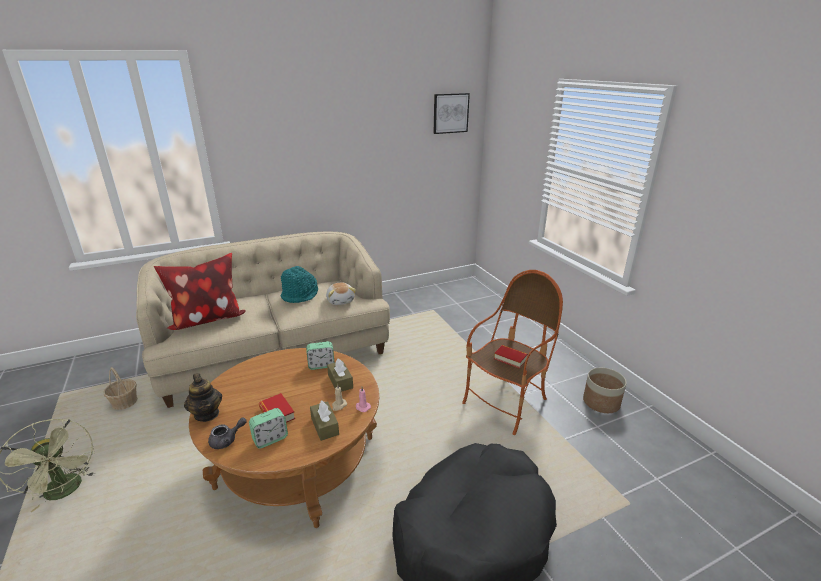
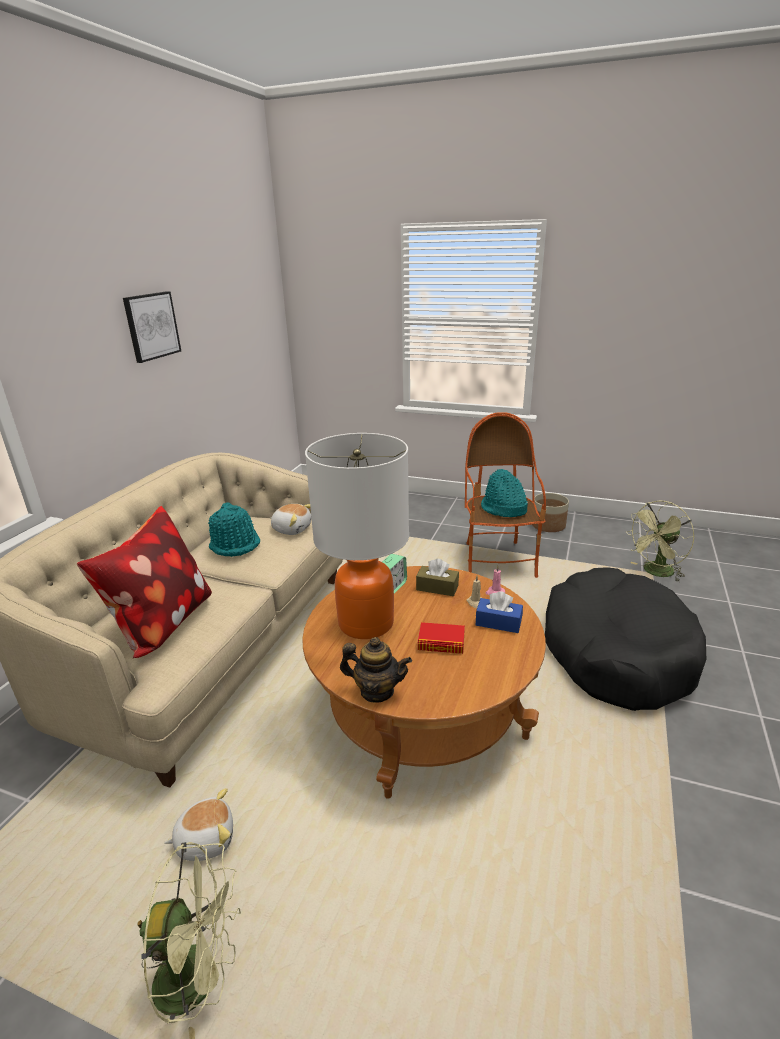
camera: 45 degrees left, 0 degrees up
basket [103,367,138,410] -> none
grey teapot [208,418,247,449] -> none
alarm clock [249,408,288,449] -> none
brown tissue box [310,400,339,441] -> blue tissue box [476,591,523,633]
picture [433,93,470,134] -> picture moved to [123,291,181,363]
book [494,345,528,369] -> turquoise hat [481,469,528,517]
none -> plush toy [164,788,233,861]
none -> table lamp [305,433,409,639]
none -> green fan [626,501,694,582]

